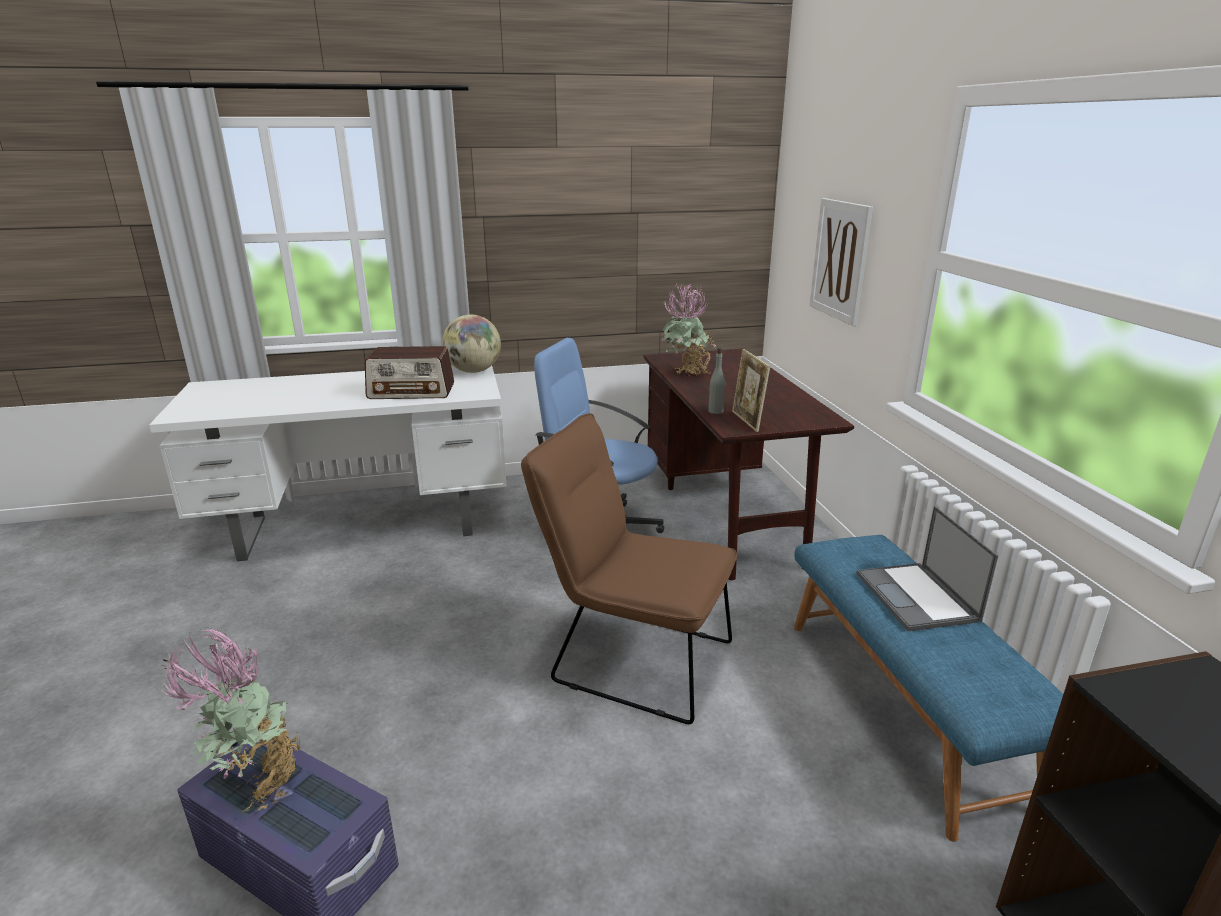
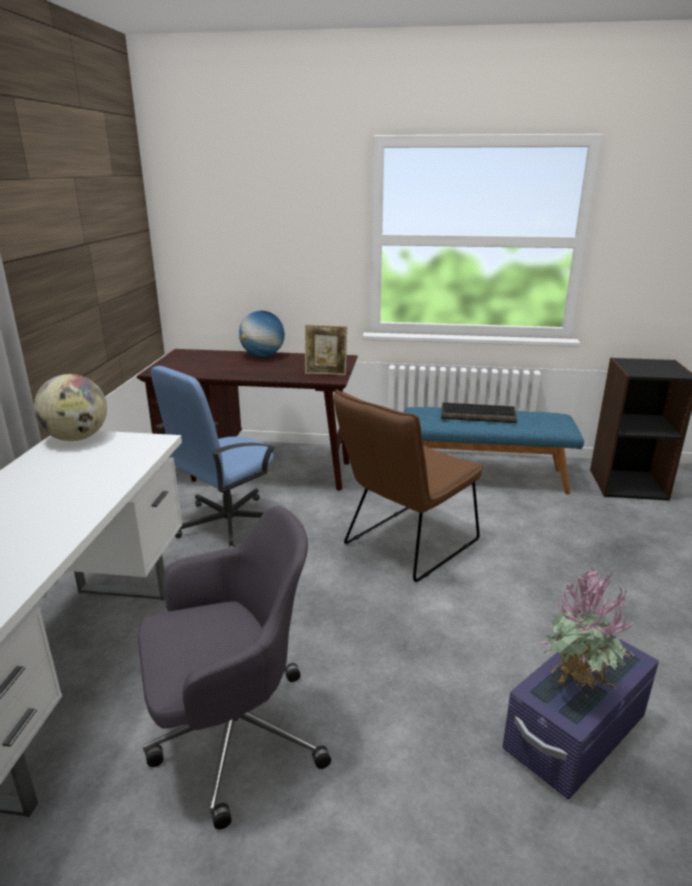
camera: 70 degrees left, 0 degrees up
radio [365,346,454,399] -> none
potted plant [661,283,716,375] -> none
grey bottle [708,348,725,414] -> none
picture [810,198,873,326] -> none
laptop [856,506,998,631] -> keyboard [441,402,517,423]
none -> grey office chair [138,506,331,830]
none -> globe [239,311,285,357]

